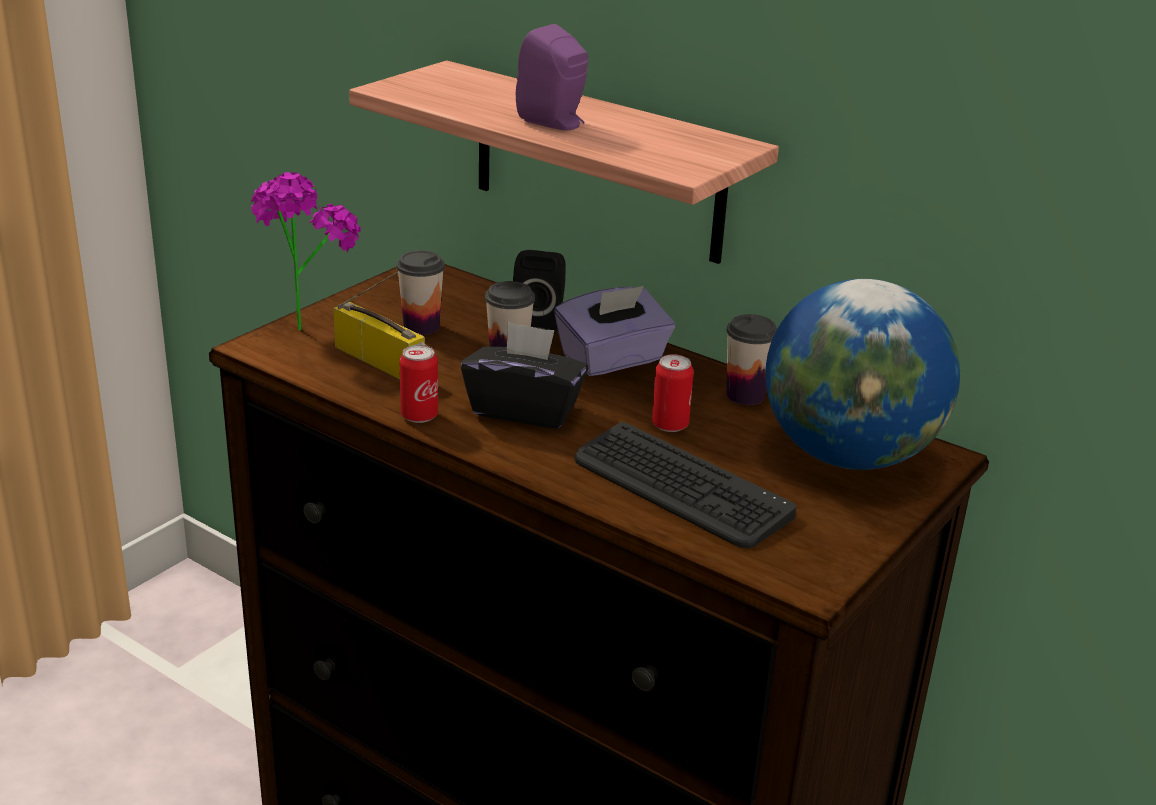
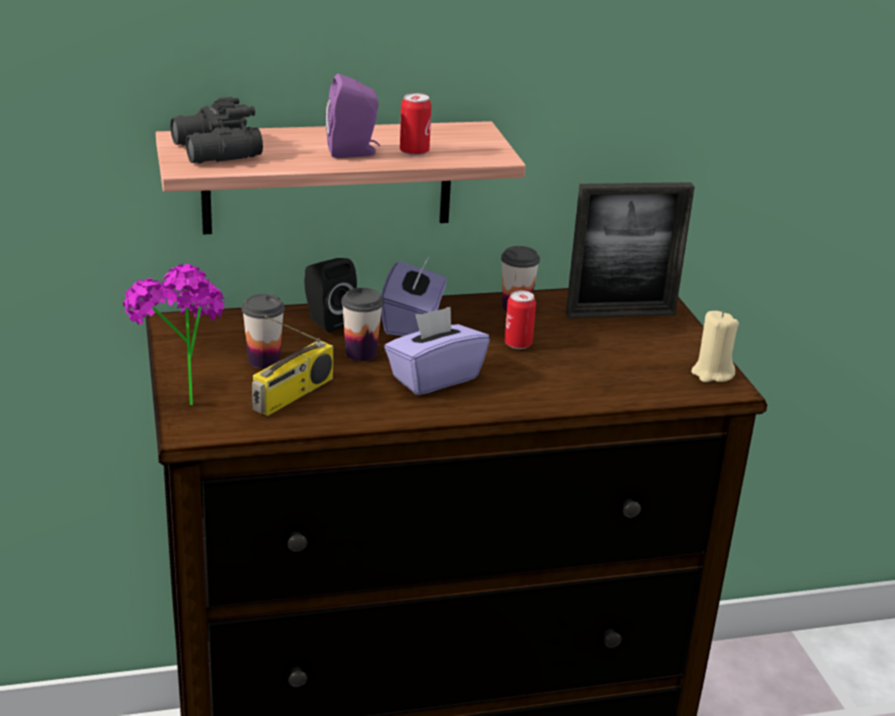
camera: 50 degrees left, 0 degrees up
radio [333,272,426,379] -> radio turned 135 degrees clockwise [252,315,333,416]
can [400,345,438,423] -> can moved to [400,93,431,156]
black tissue box [461,322,588,429] -> purple tissue box [384,307,490,395]
keyboard [574,422,796,548] -> none
globe [765,279,960,470] -> picture frame [566,182,695,319]
none -> black binoculars [170,97,263,164]
none -> beige candle [691,311,739,382]

